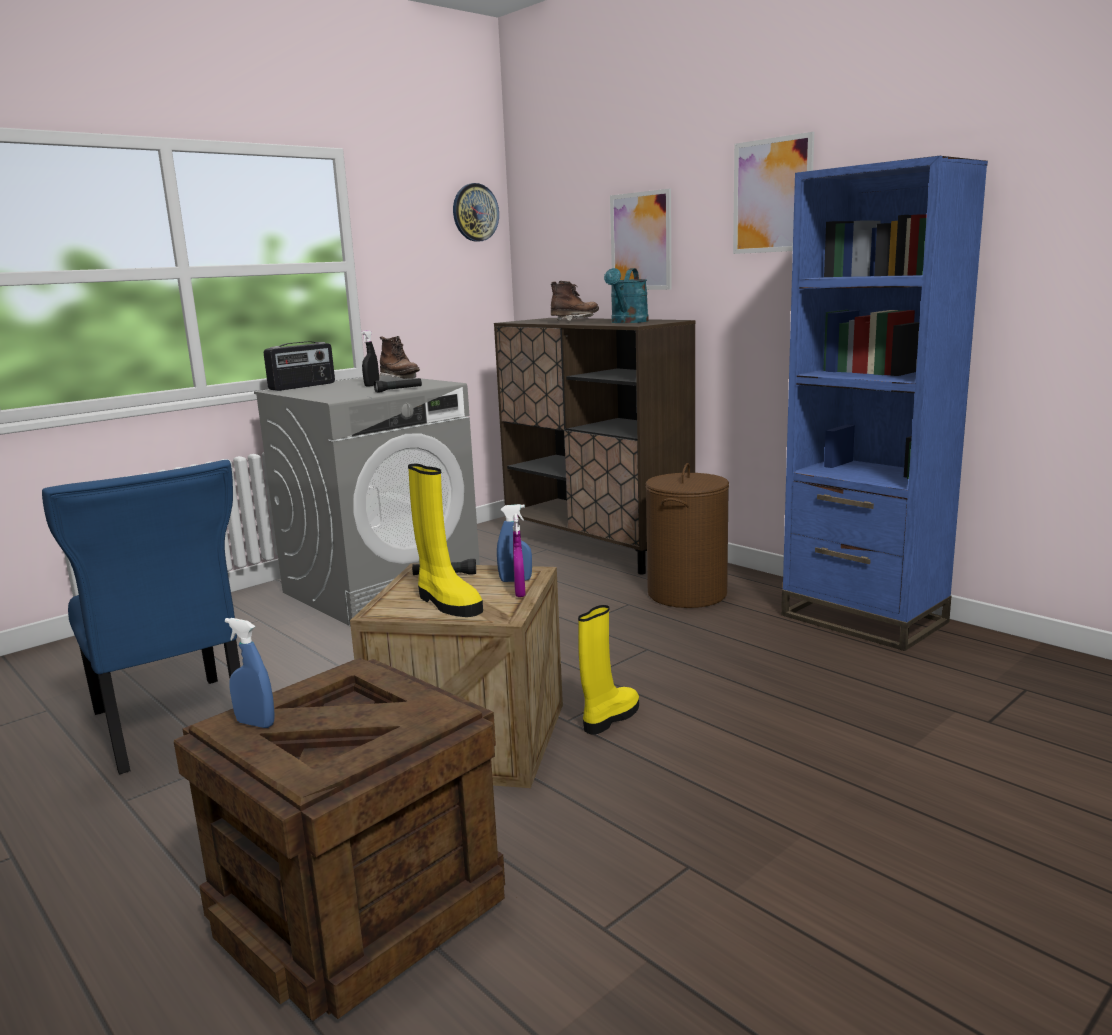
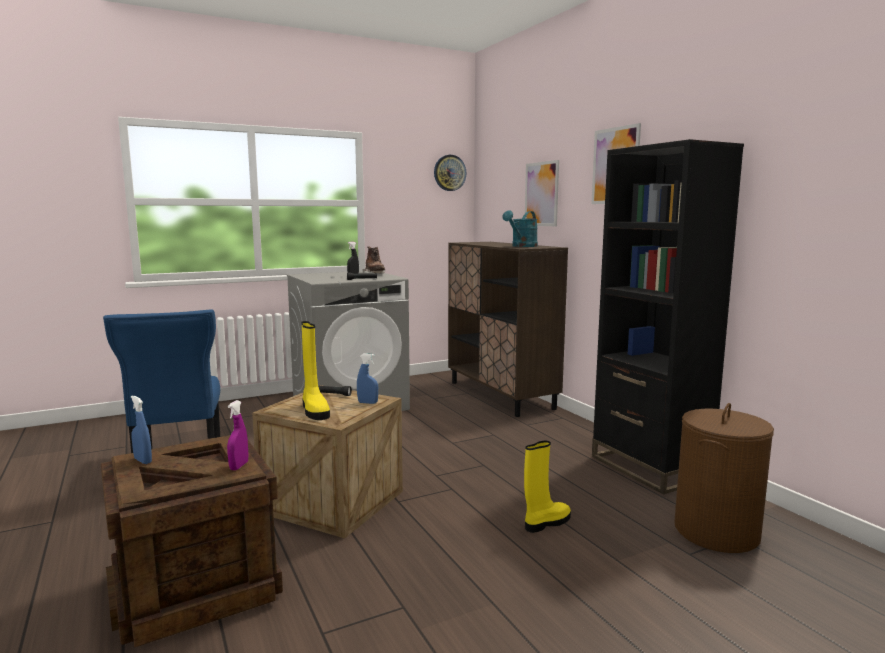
camera: 15 degrees right, 5 degrees down
radio [264,341,335,391] -> none
purple spray bottle [513,513,526,597] -> purple spray bottle moved to [227,400,248,470]
brown boot [551,281,599,322] -> none
yellow boot [578,605,639,735] -> yellow boot moved to [524,441,571,533]
brown laundry basket [646,463,729,608] -> brown laundry basket moved to [674,403,774,553]
blue bookcase [781,156,988,651] -> black bookcase [592,139,744,495]

